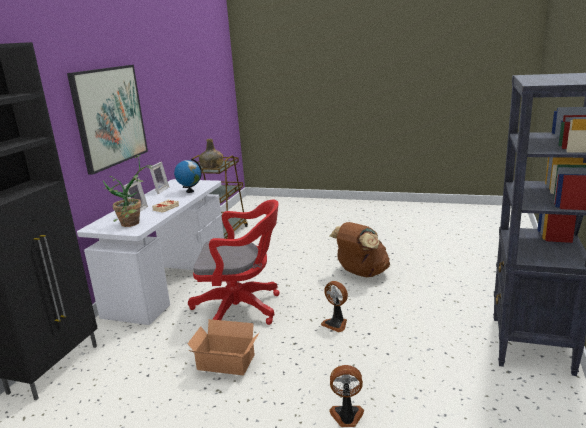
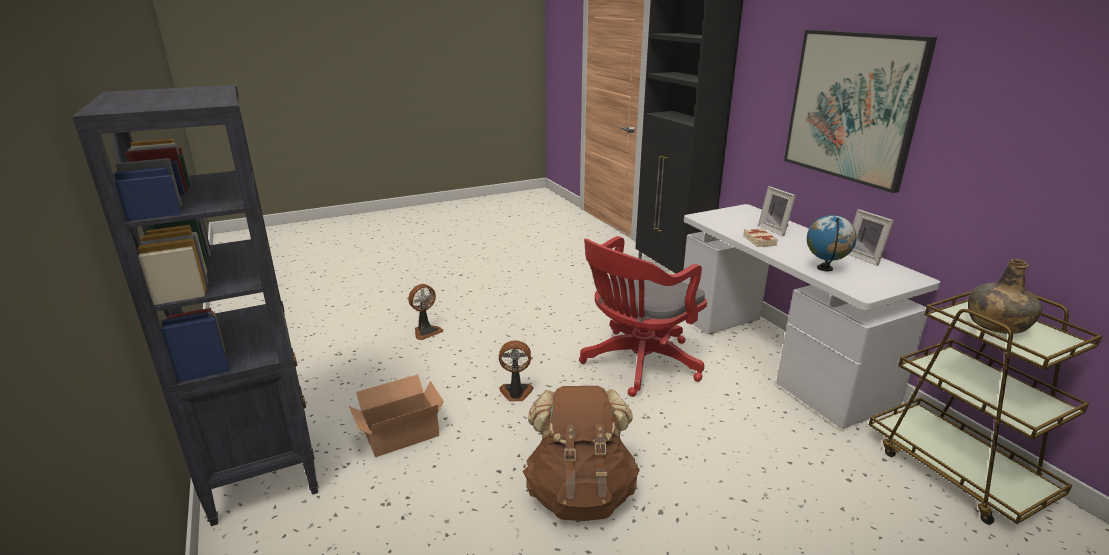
camera: 135 degrees right, 5 degrees up
potted plant [103,155,153,227] -> none
cardboard box [187,319,260,375] -> cardboard box moved to [349,374,444,457]

